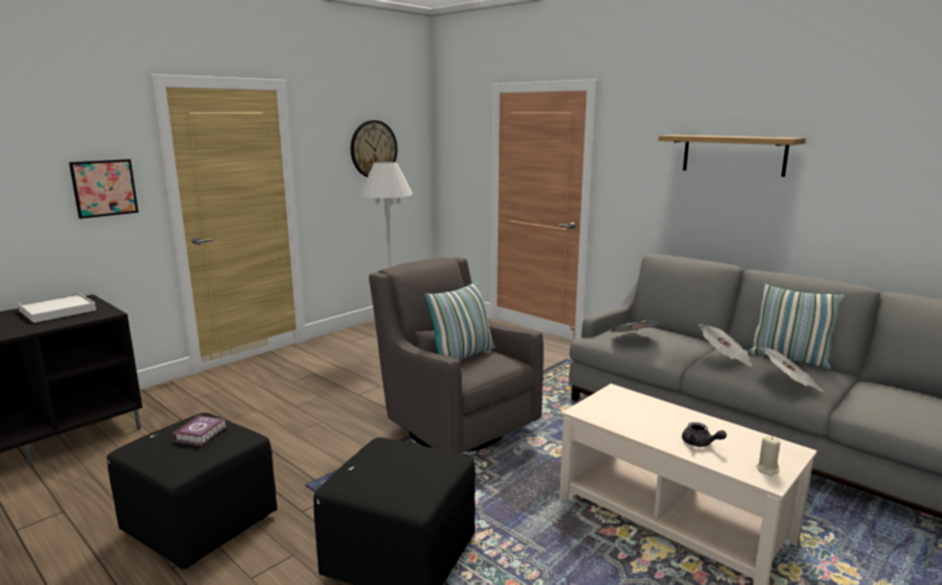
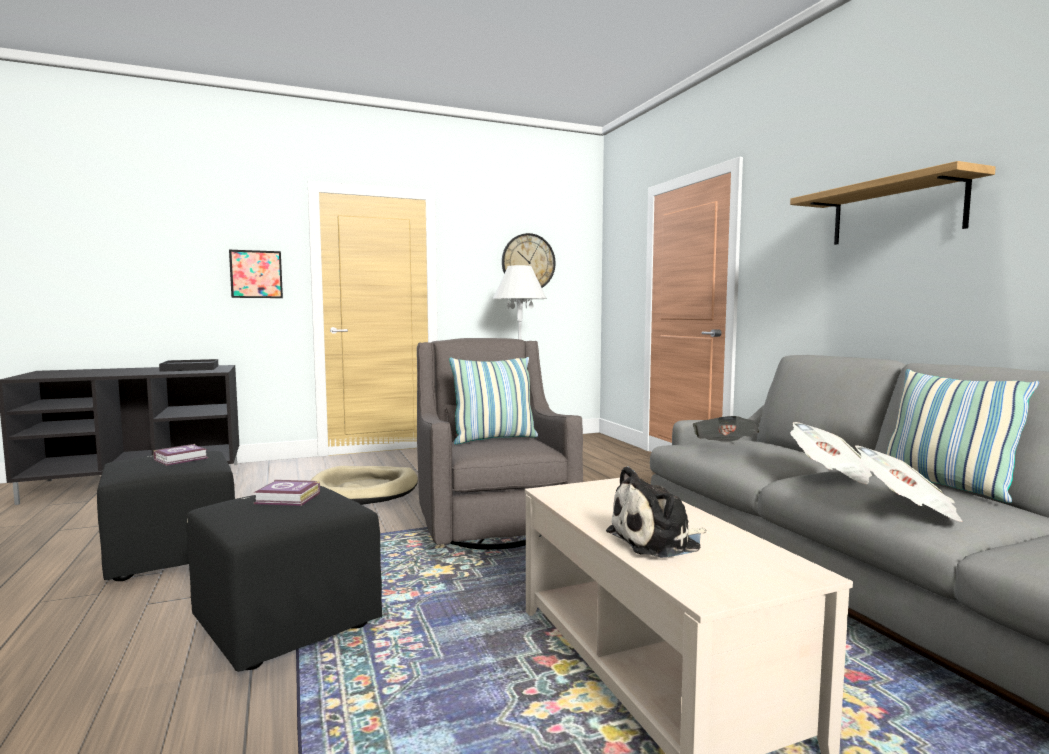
camera: 25 degrees right, 10 degrees down
white tray [18,292,96,323] -> black tray [159,359,218,372]
grey teapot [682,422,727,447] -> plush toy [606,466,707,558]
beige candle [756,437,780,476] -> none
none -> book [253,480,320,506]
none -> beige dog bed [310,466,418,505]

